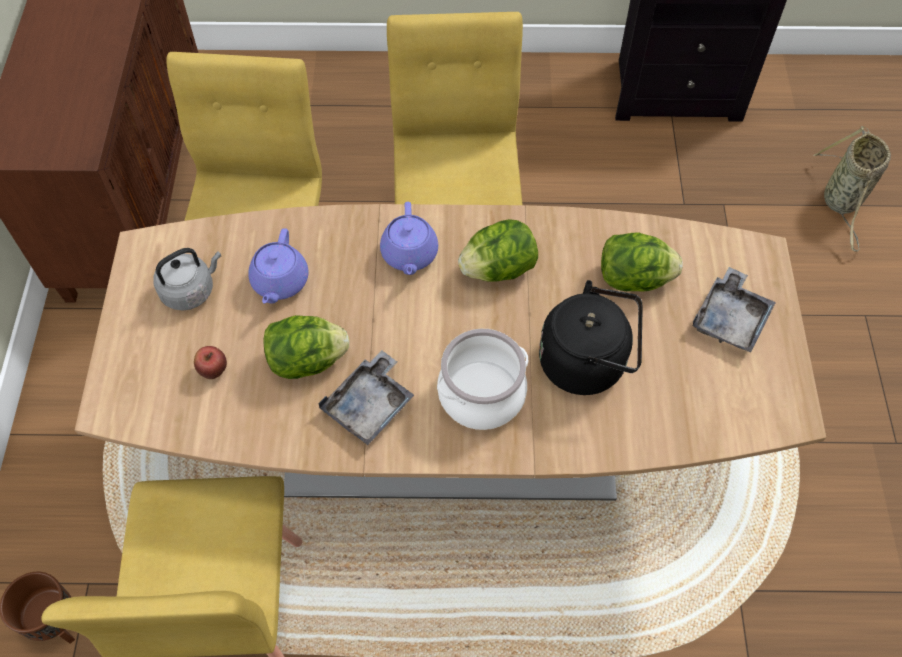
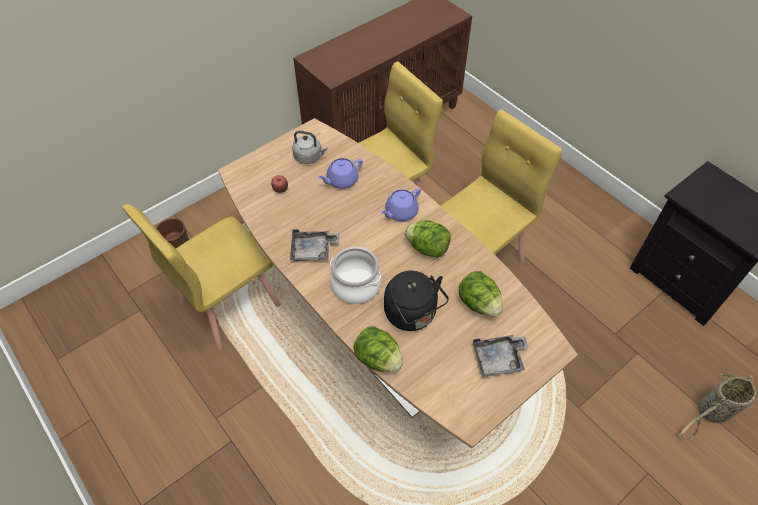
camera: 50 degrees right, 5 degrees down
lettuce [263,315,350,379] -> lettuce moved to [354,326,403,372]

